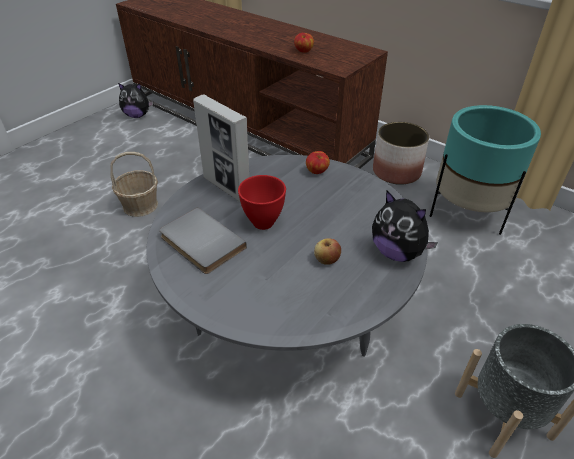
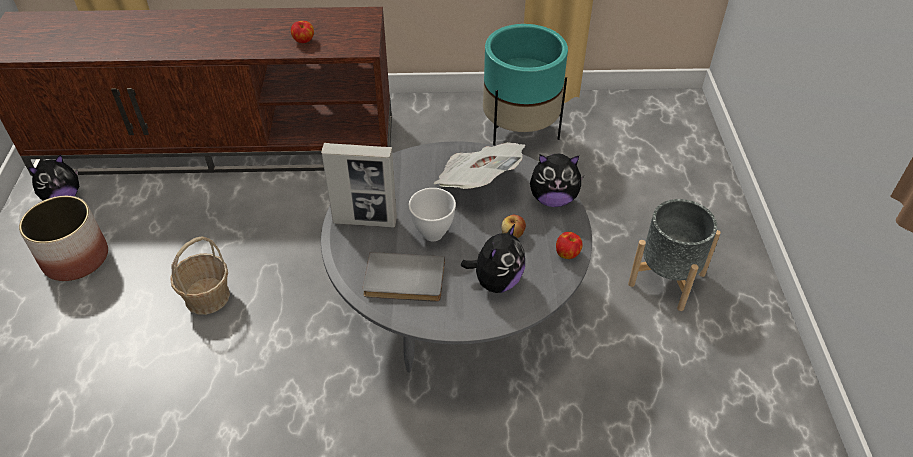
camera: 40 degrees left, 5 degrees up
red bowl [238,175,286,230] -> white bowl [409,188,456,241]
apple [306,151,330,174] -> apple moved to [556,232,583,259]
planter [373,122,429,185] -> planter moved to [19,196,108,281]
none -> newspaper [434,142,525,189]
none -> plush toy [461,224,525,293]

